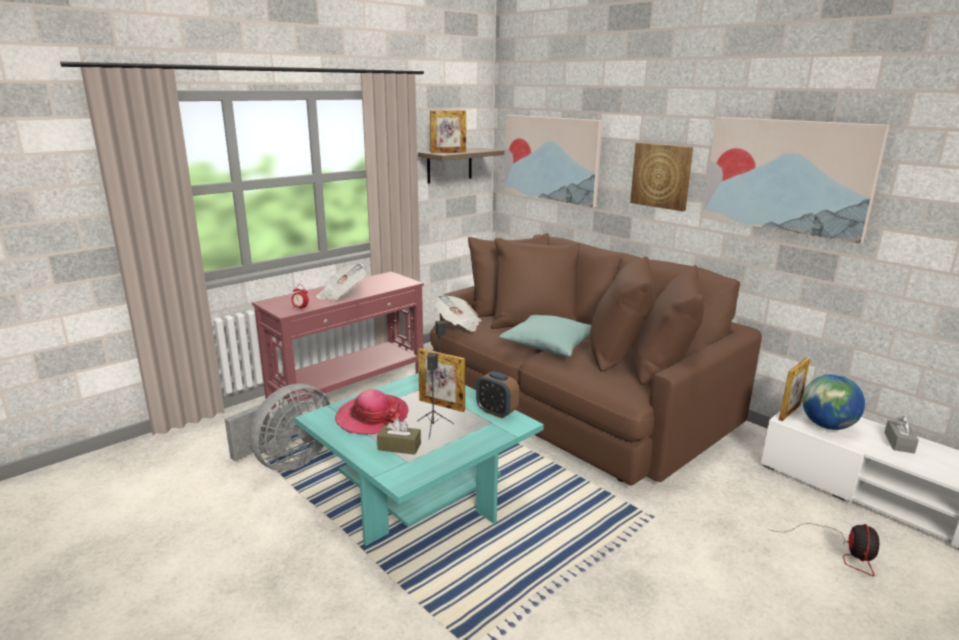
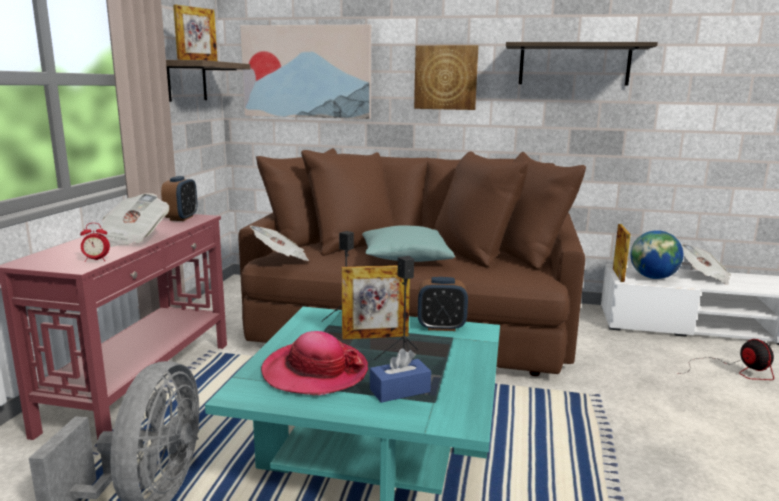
camera: 35 degrees left, 5 degrees down
brown tissue box [377,418,421,455] -> blue tissue box [370,349,431,403]
picture [702,117,890,244] -> shelf [506,42,658,86]
grey tissue box [884,416,919,453] -> newspaper [682,244,731,285]
none -> alarm clock [161,176,197,221]

